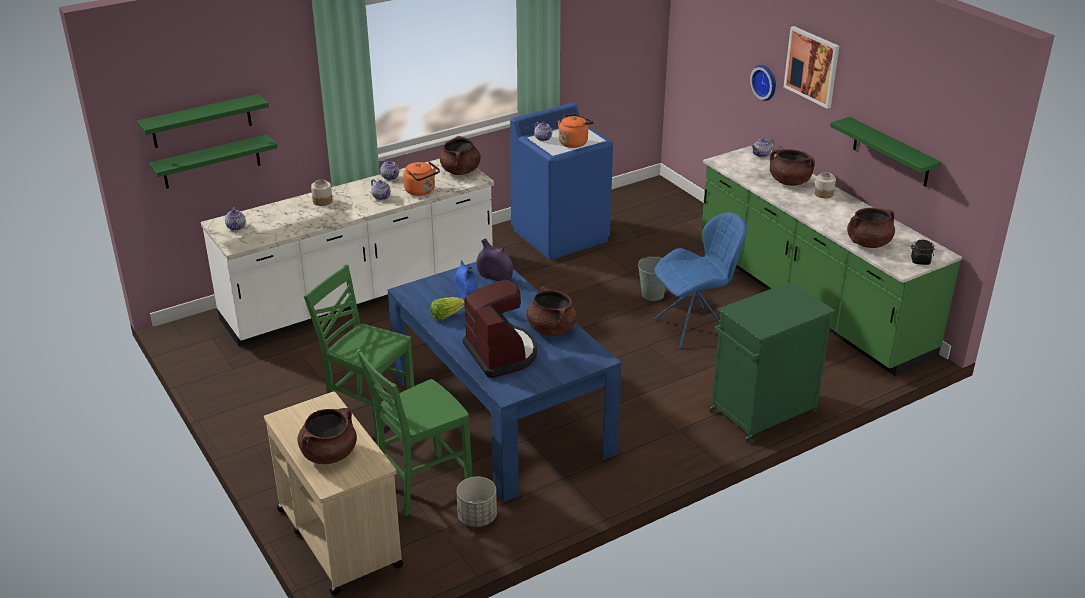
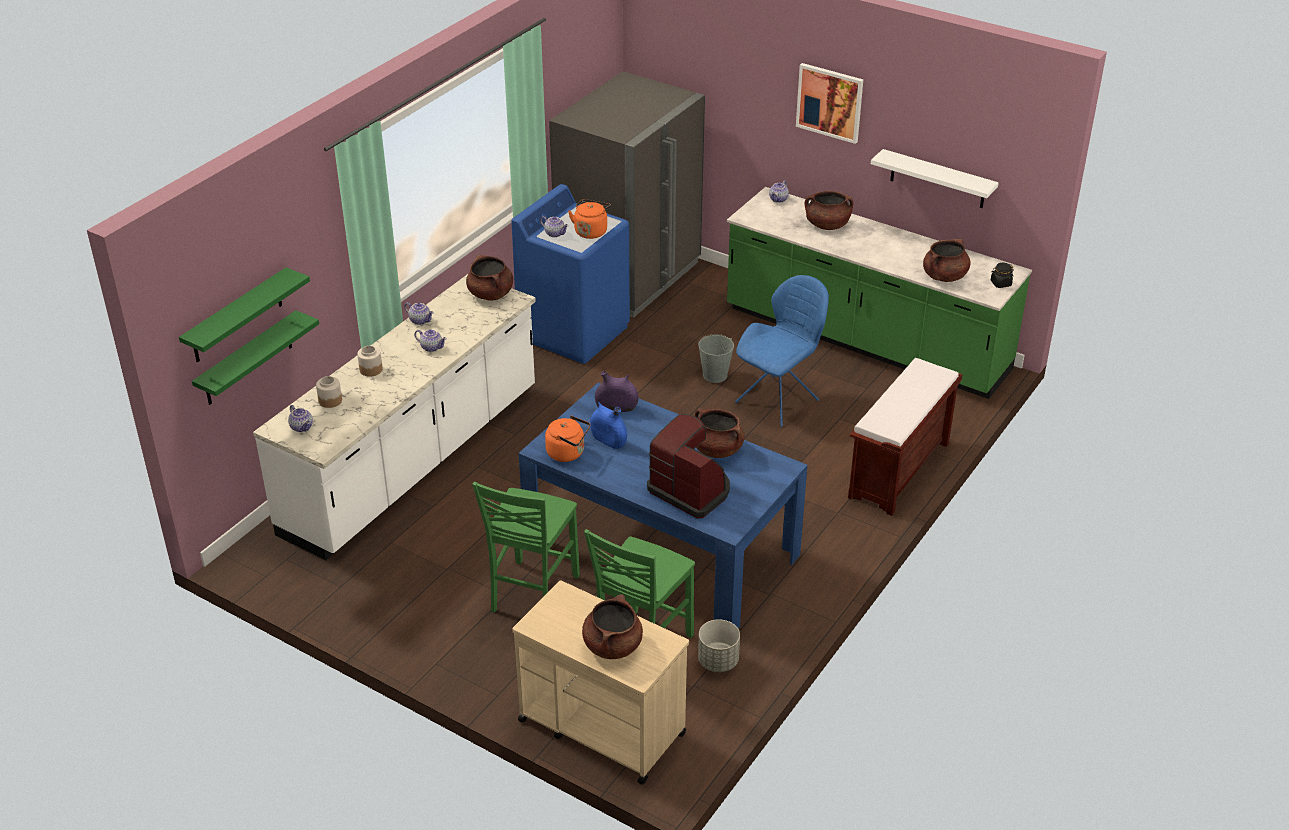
camera: 25 degrees left, 5 degrees up
green chair [304,264,414,445] -> green chair turned 75 degrees counterclockwise [472,482,580,613]
orange kettle [403,161,440,196] -> orange kettle moved to [545,416,590,462]
lettuce [431,297,465,321] -> none
green cabinet [710,281,835,442] -> brown bench [848,358,963,516]
wall clock [750,65,776,101] -> none
jar [814,172,836,198] -> jar moved to [316,376,342,408]
green shelf [830,117,941,187] -> white shelf [871,149,999,208]
none -> grey fridge [549,71,705,318]

